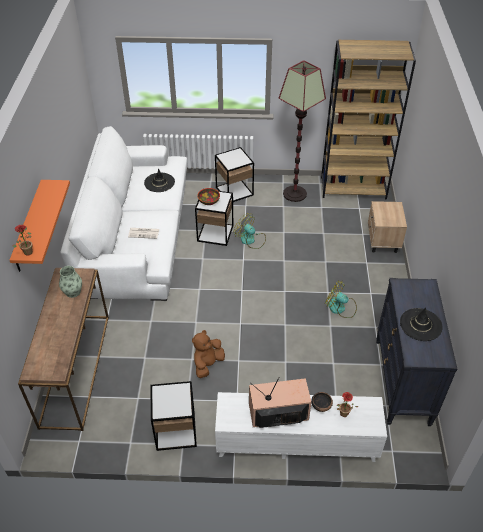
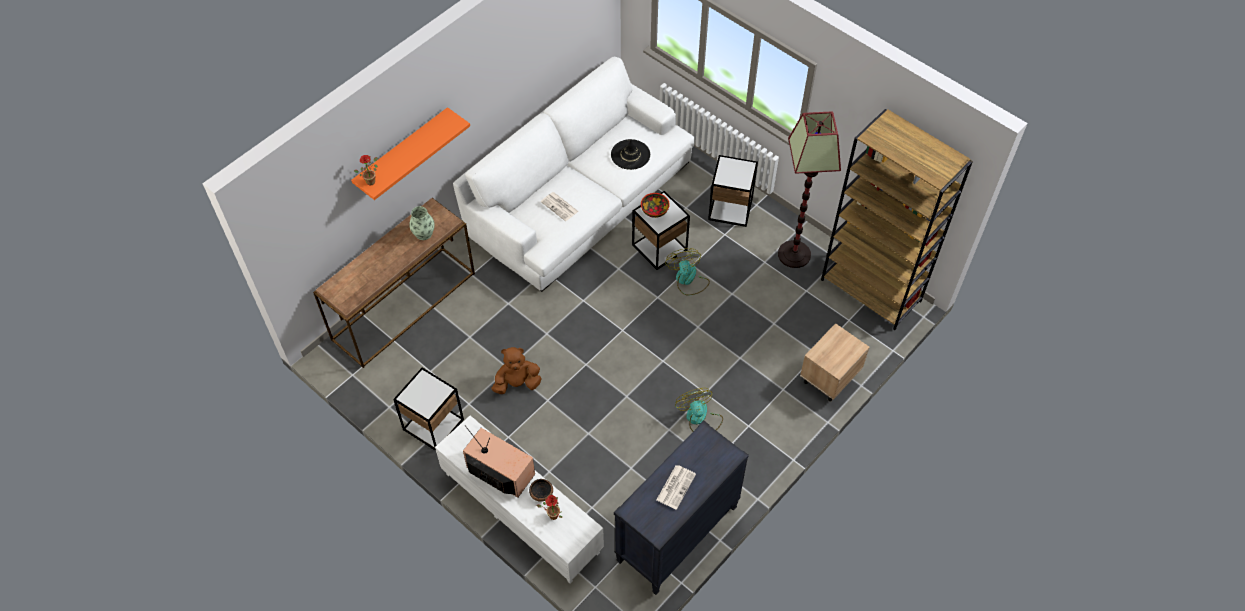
camera: 40 degrees right, 10 degrees up
black hat [400,307,443,341] -> newspaper [656,465,696,510]

